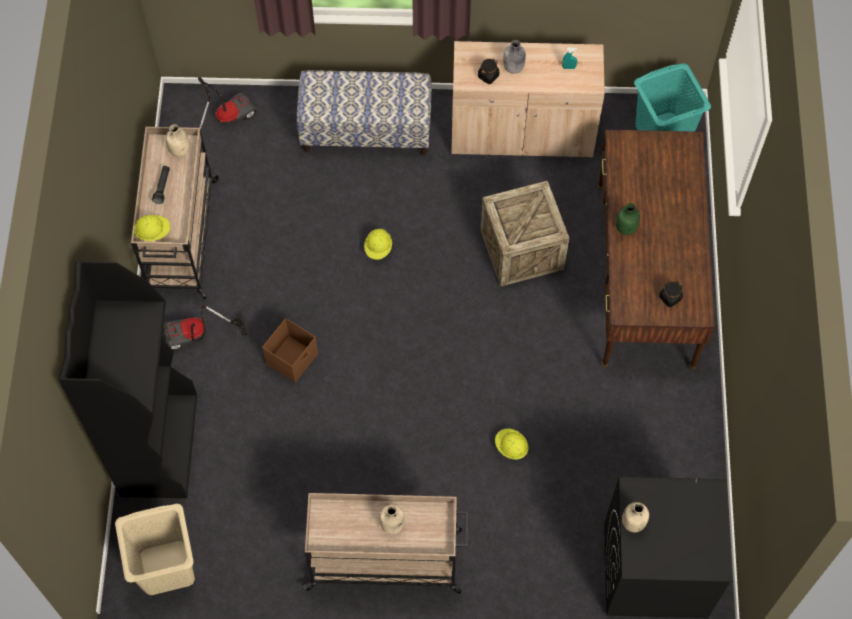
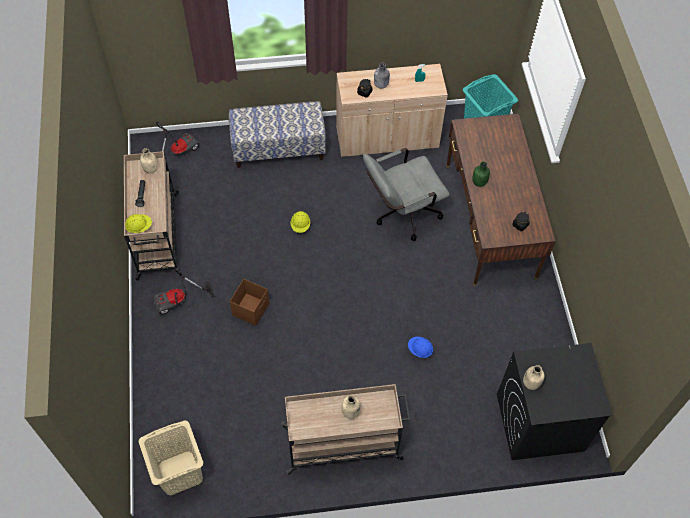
camera: 10 degrees left, 5 degrees down
black bookcase [58,261,197,498] -> none
crate [481,181,569,287] -> grey office chair [363,148,449,241]
yellow hard hat [495,429,528,460] -> blue hard hat [408,337,433,358]

